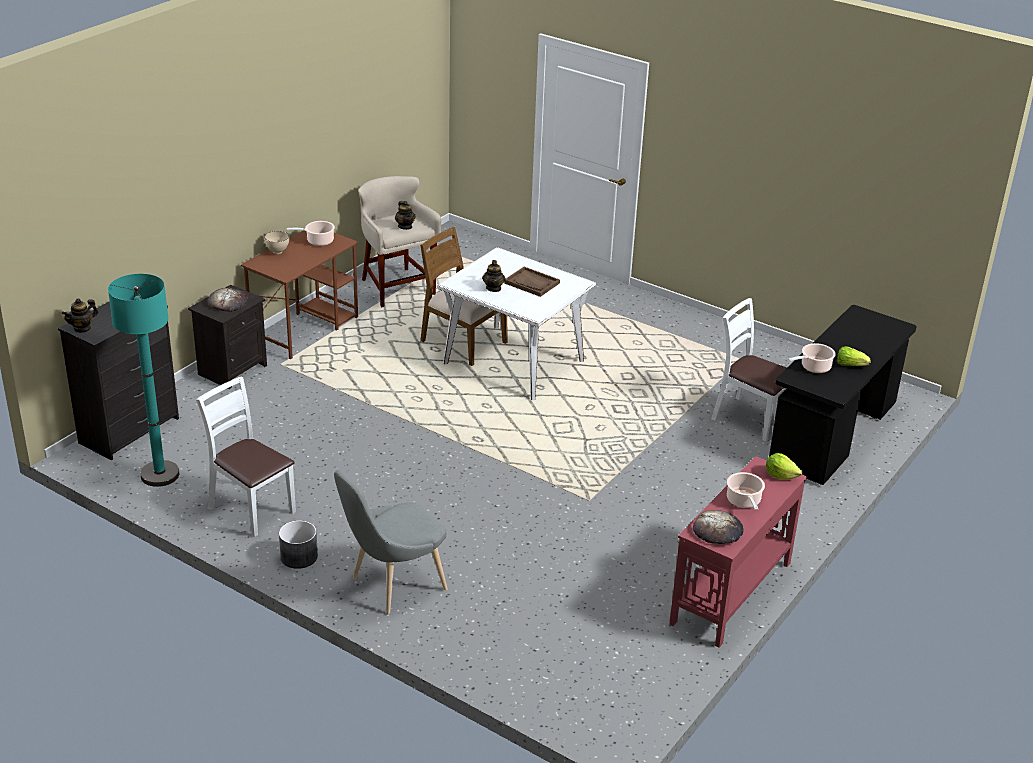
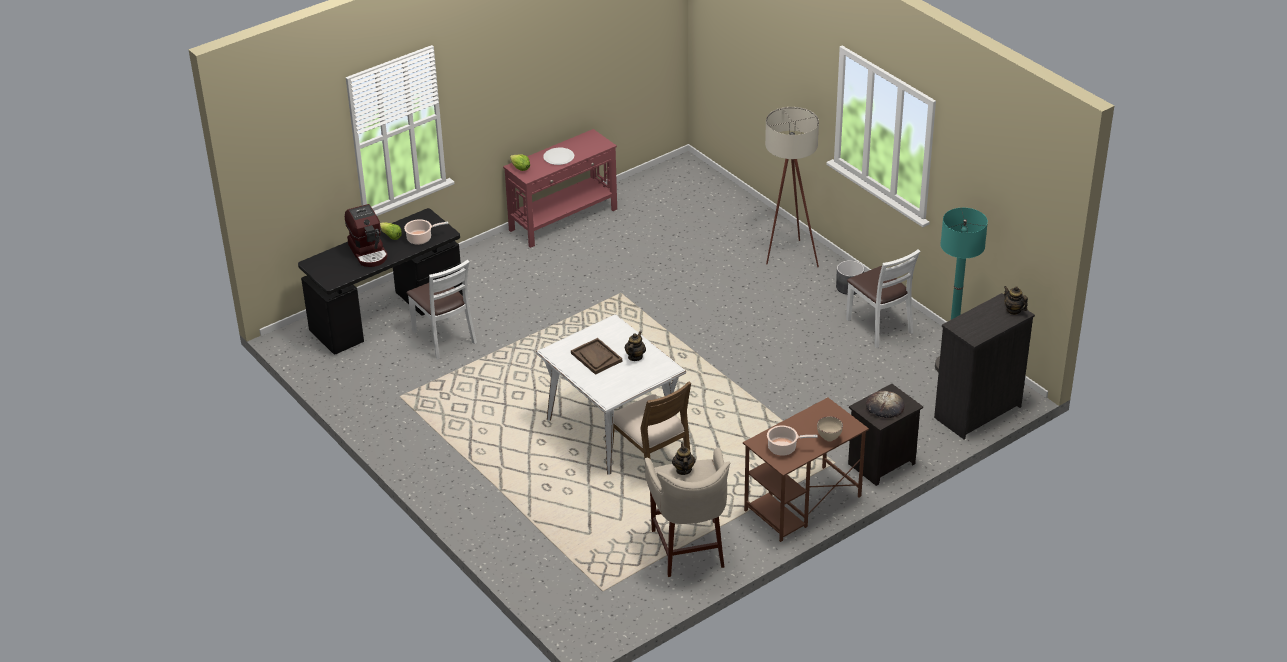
camera: 160 degrees left, 5 degrees up
teapot [62,298,98,333] -> teapot turned 105 degrees counterclockwise [1004,286,1028,315]
grey chair [334,470,447,614] -> beige floor lamp [765,107,819,267]
bread [693,510,743,544] -> none
cooking pot [727,472,765,510] -> white plate [543,148,574,165]
none -> coffee machine [345,204,388,267]

